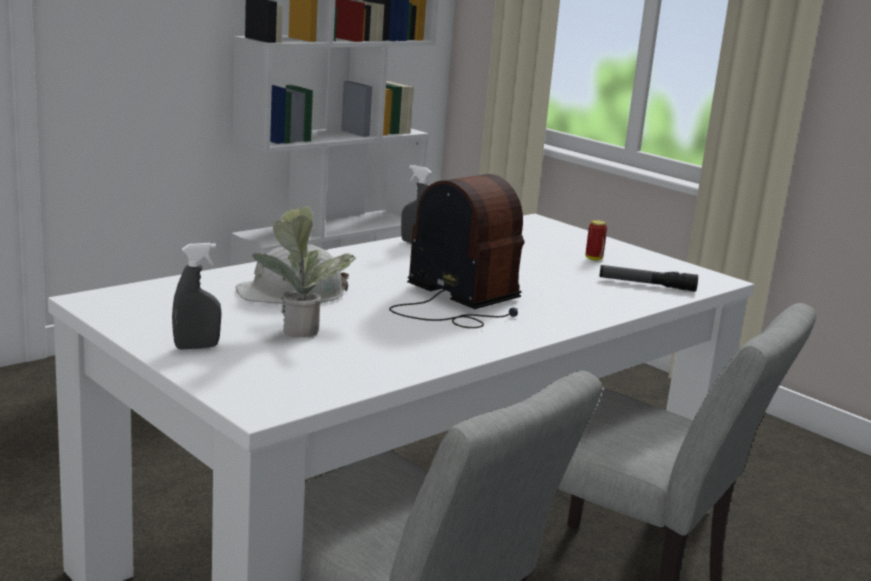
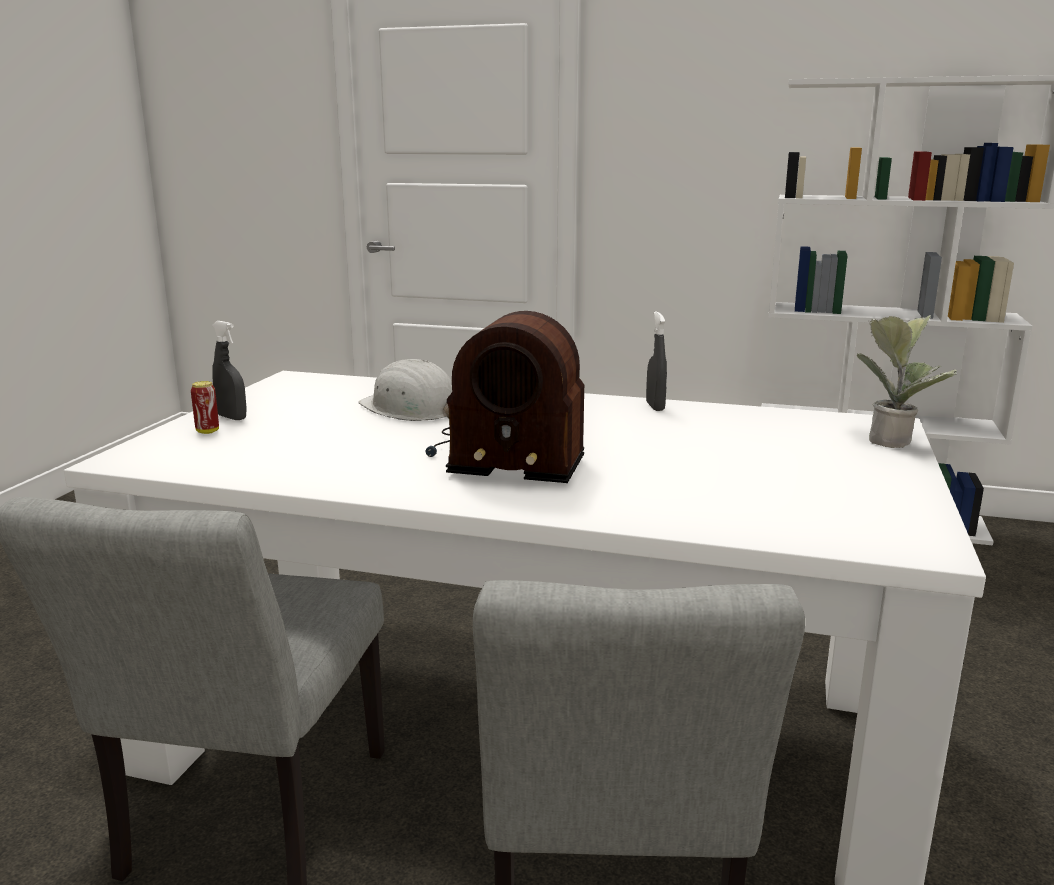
camera: 60 degrees right, 0 degrees up
potted plant [252,206,356,337] -> potted plant moved to [857,315,957,448]
radio [389,174,525,328] -> radio turned 90 degrees clockwise [425,311,584,483]
can [586,220,607,260] -> can moved to [191,381,219,434]
flashlight [599,265,698,292] -> none

